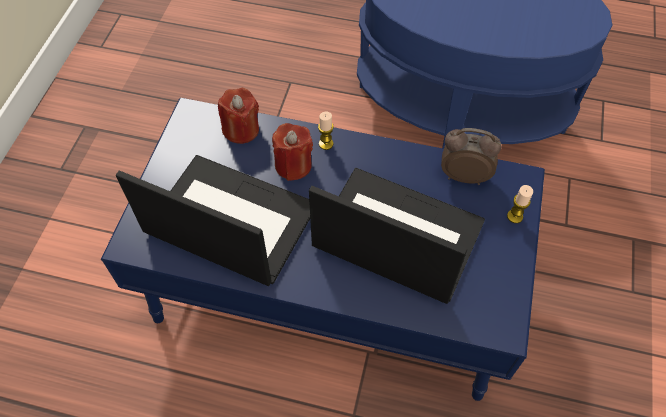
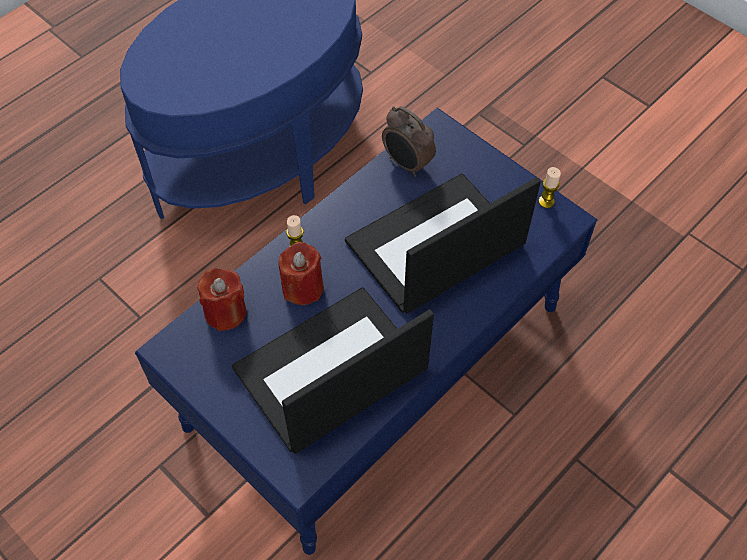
camera: 60 degrees left, 0 degrees up
alarm clock [441,128,501,185] -> alarm clock turned 90 degrees counterclockwise [382,106,436,177]
candle [507,185,533,223] -> candle moved to [539,167,561,208]

